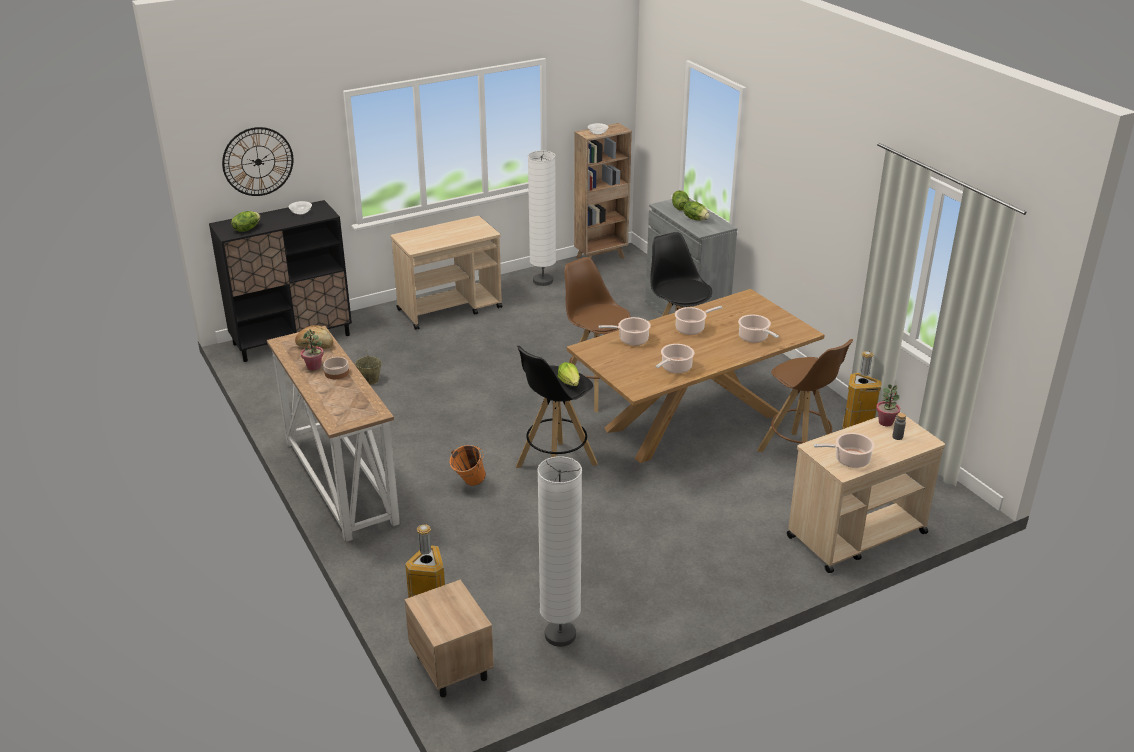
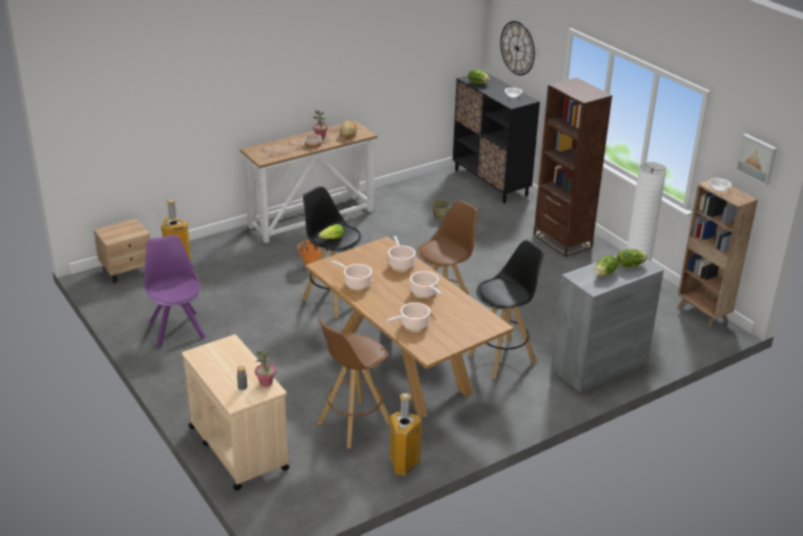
camera: 85 degrees right, 0 degrees up
beige cart [390,216,503,330] -> brown bookcase [533,78,612,257]
white floor lamp [537,456,582,647] -> none
cooking pot [814,433,875,468] -> none
none -> purple chair [144,235,206,348]
none -> picture [735,134,777,185]

